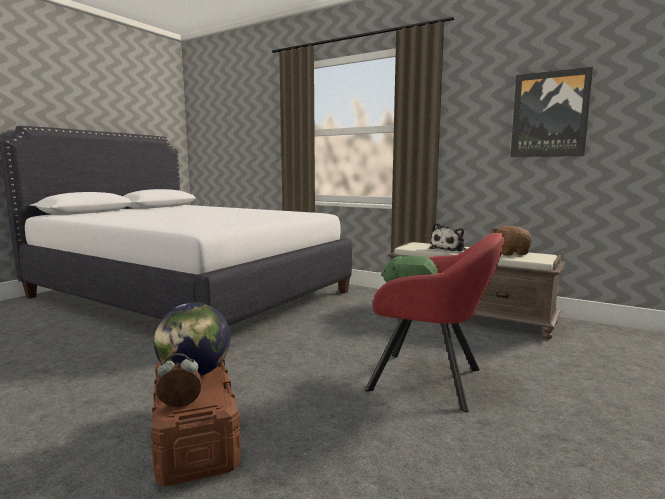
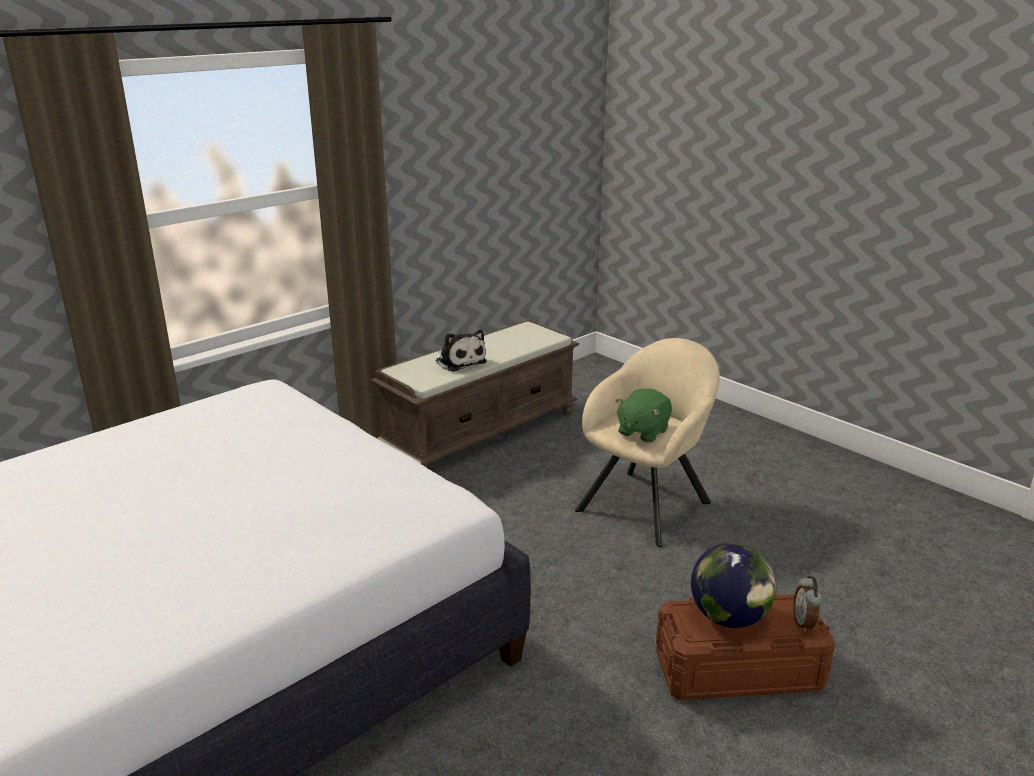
camera: 75 degrees left, 15 degrees up
red armchair [365,233,504,413] -> beige armchair [575,338,720,547]
brown plush toy [492,226,531,256] -> none
picture [511,67,593,157] -> none

